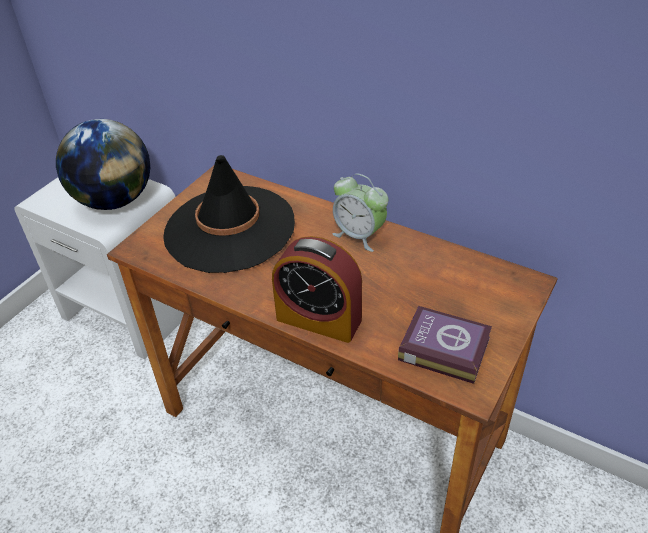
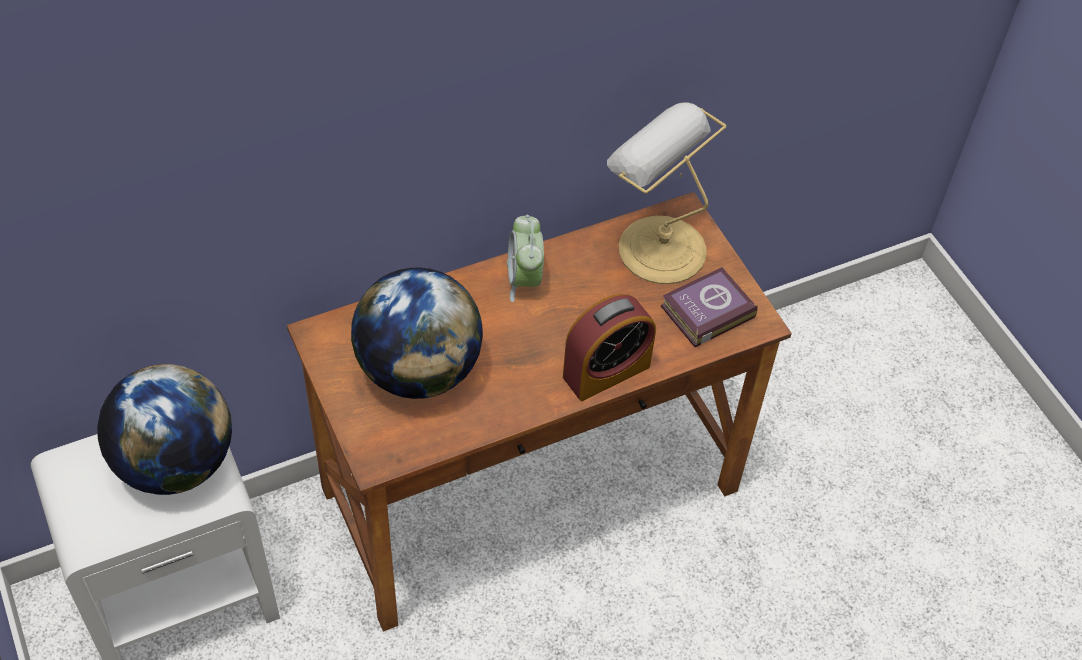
camera: 60 degrees left, 10 degrees up
black hat [163,155,295,273] -> globe [351,268,483,399]
alarm clock [333,173,388,252] -> alarm clock turned 105 degrees clockwise [507,215,544,302]
none -> table lamp [607,102,726,284]

